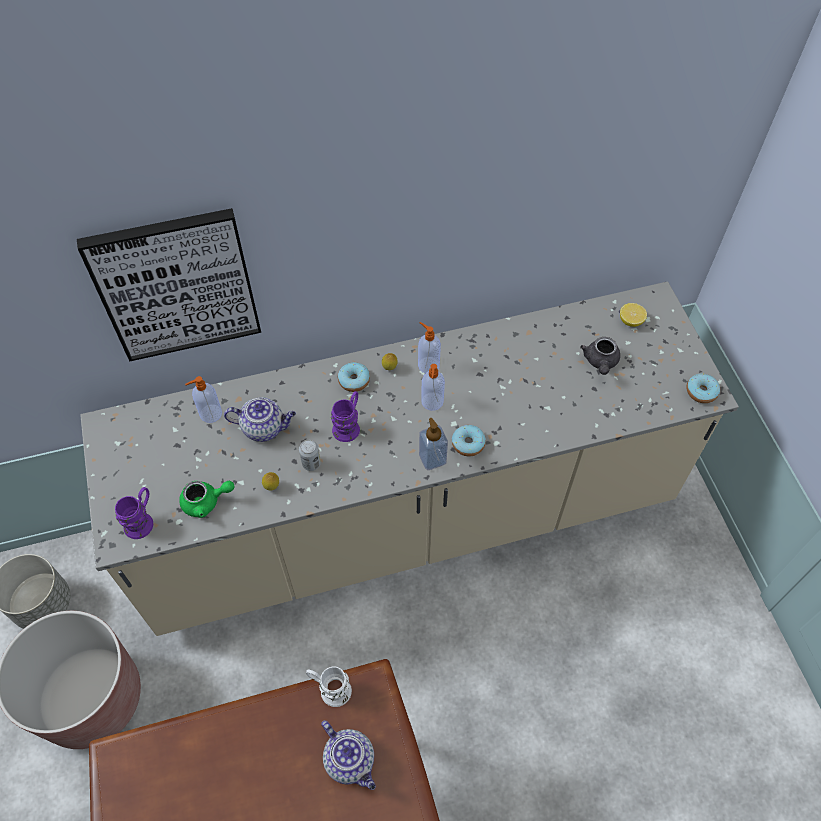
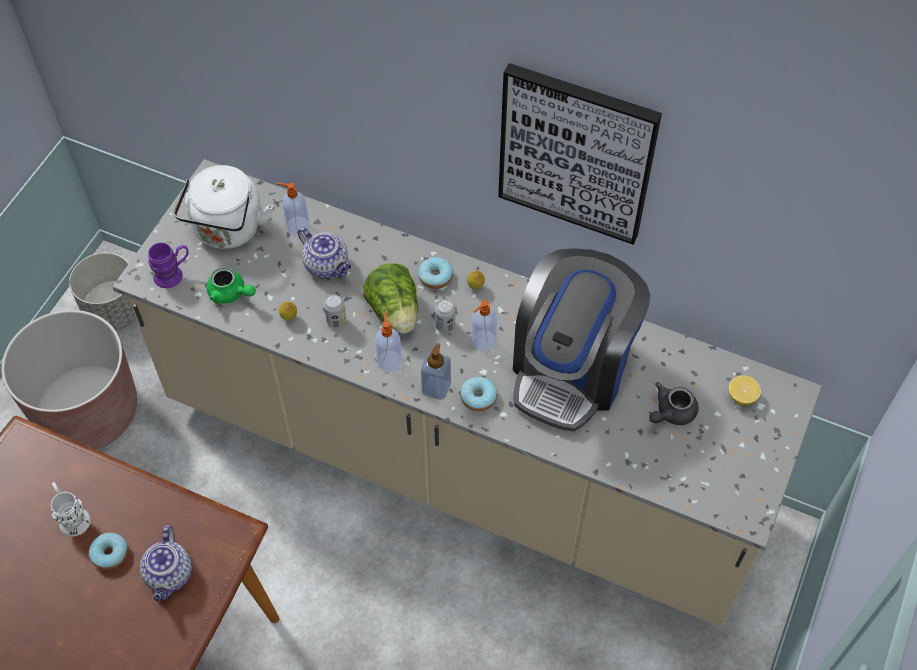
camera: 40 degrees right, 0 degrees up
picture [77,208,261,361] -> picture moved to [498,63,662,245]
white mug [306,666,352,707] -> white mug moved to [51,482,91,537]
purple mug [331,391,360,442] -> lettuce [363,263,418,334]
soap dispenser [418,322,441,373] -> soap dispenser moved to [375,312,402,371]
donut [686,374,720,403] -> donut moved to [89,533,128,570]
none -> white kettle [174,165,273,249]
none -> can [435,299,455,333]
none -> coffee machine [513,248,650,432]

